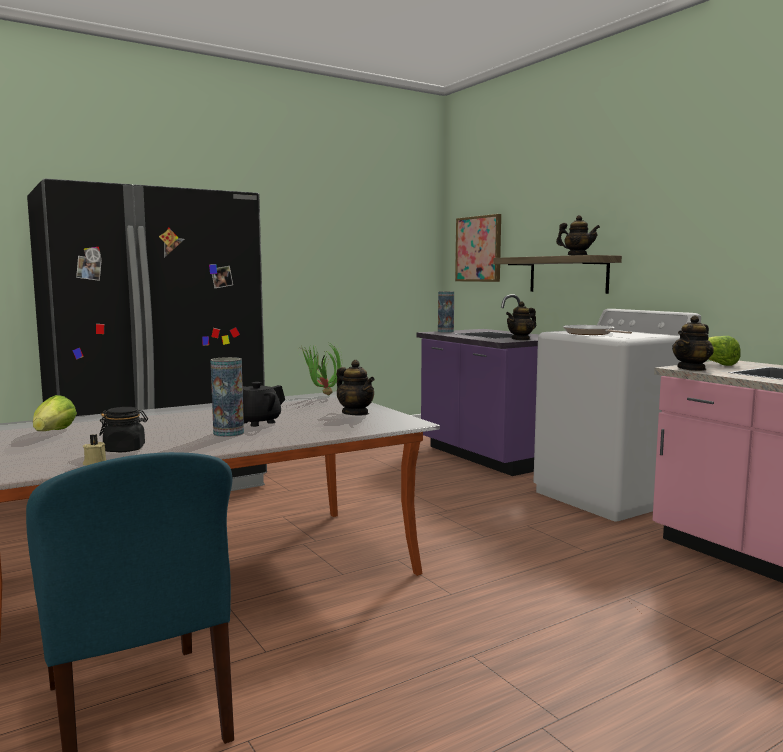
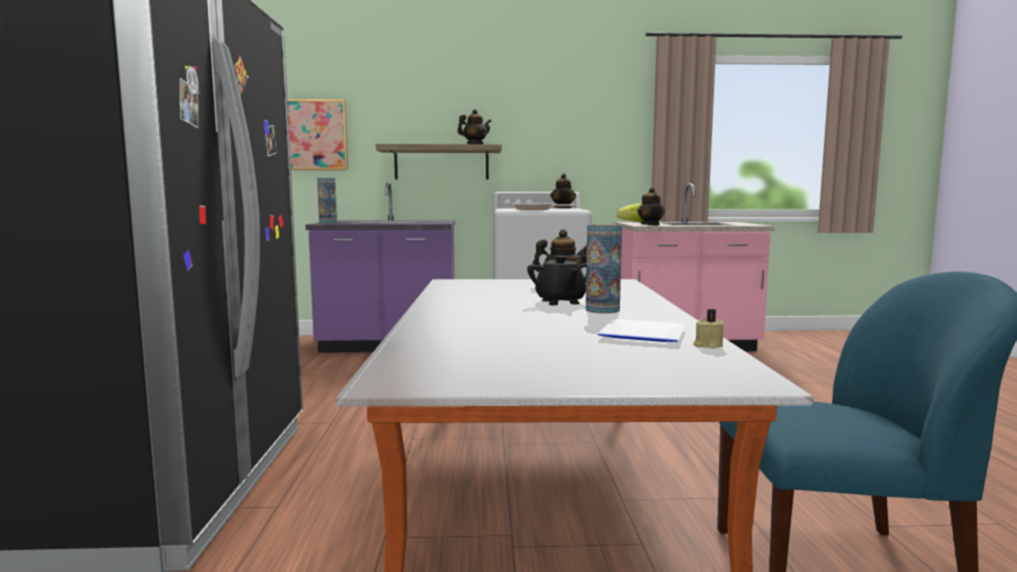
camera: 60 degrees left, 0 degrees up
lettuce [33,395,77,431] -> none
black jar [99,407,148,452] -> plate [597,319,686,342]
potted plant [297,343,342,395] -> none
teapot [506,301,536,340] -> teapot moved to [550,174,576,209]

